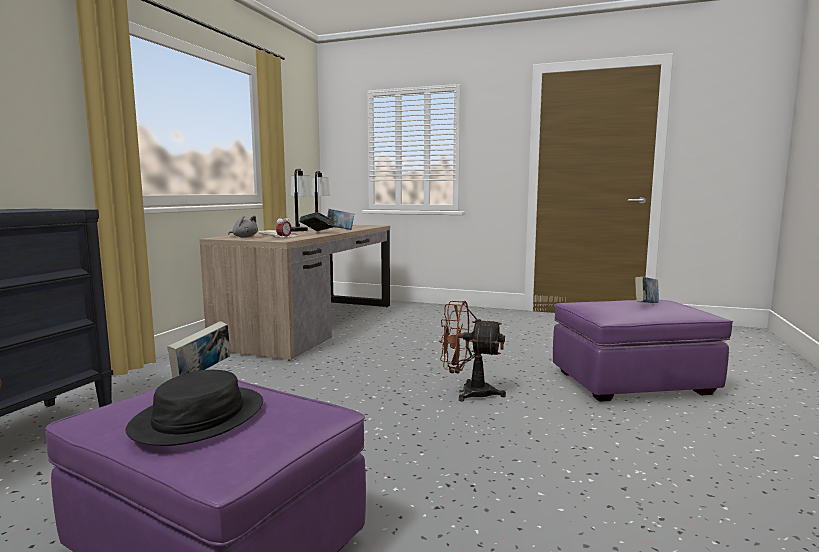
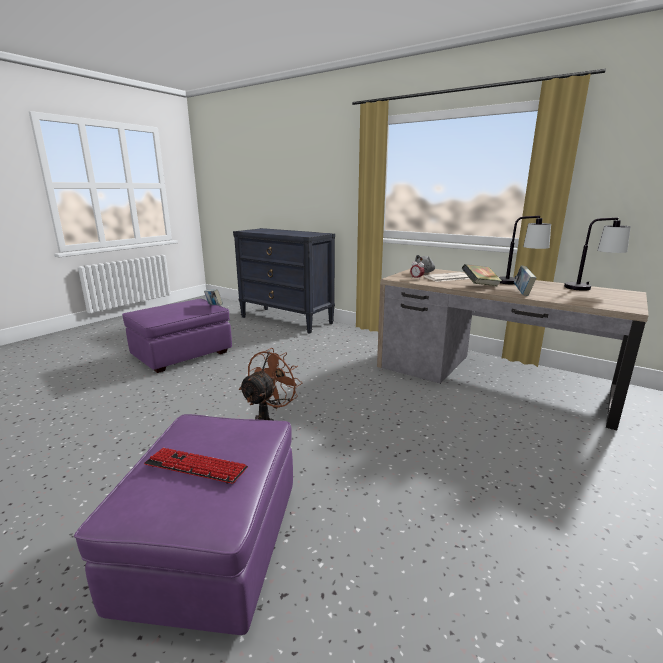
camera: 105 degrees right, 10 degrees up
black hat [126,370,263,446] -> none
book [635,276,659,303] -> keyboard [144,448,248,484]

